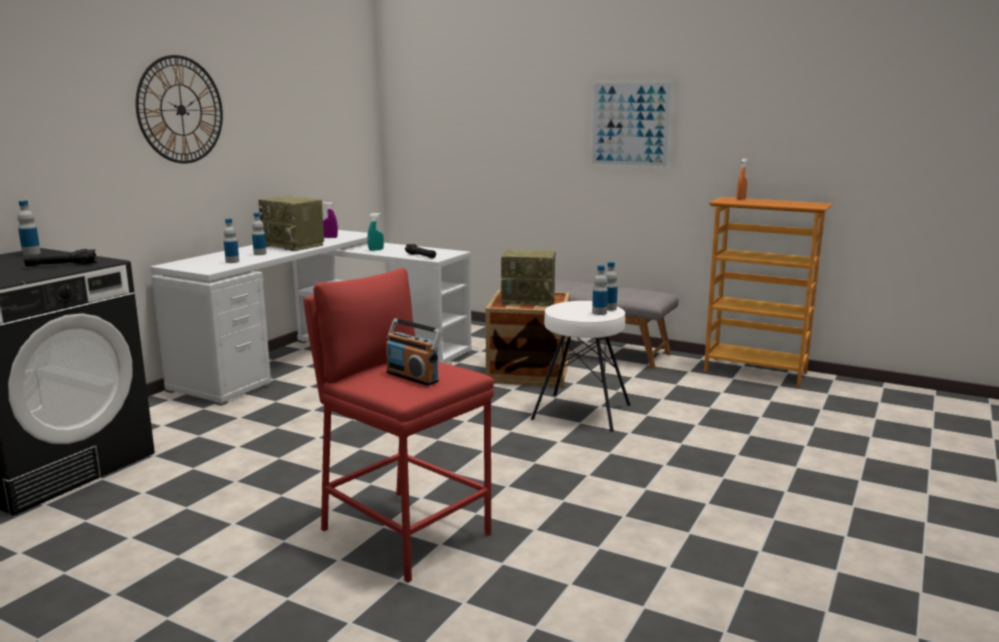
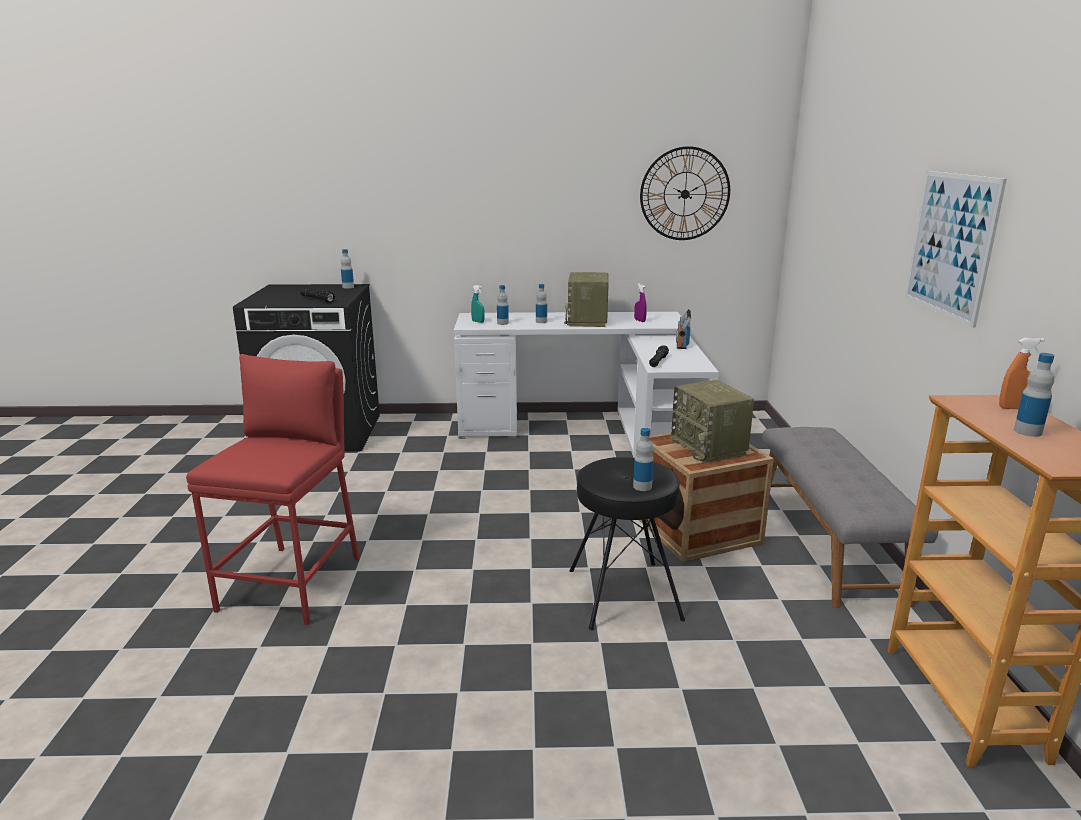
camera: 60 degrees right, 5 degrees up
wall clock [136,55,223,163] -> wall clock moved to [640,146,730,240]
turquoise spray bottle [367,213,384,251] -> turquoise spray bottle moved to [471,285,485,323]
radio [386,318,442,386] -> radio moved to [676,309,691,349]
white stool [531,301,630,432] -> black stool [570,457,685,630]
bottle [592,265,608,315] -> bottle moved to [1014,353,1054,437]

